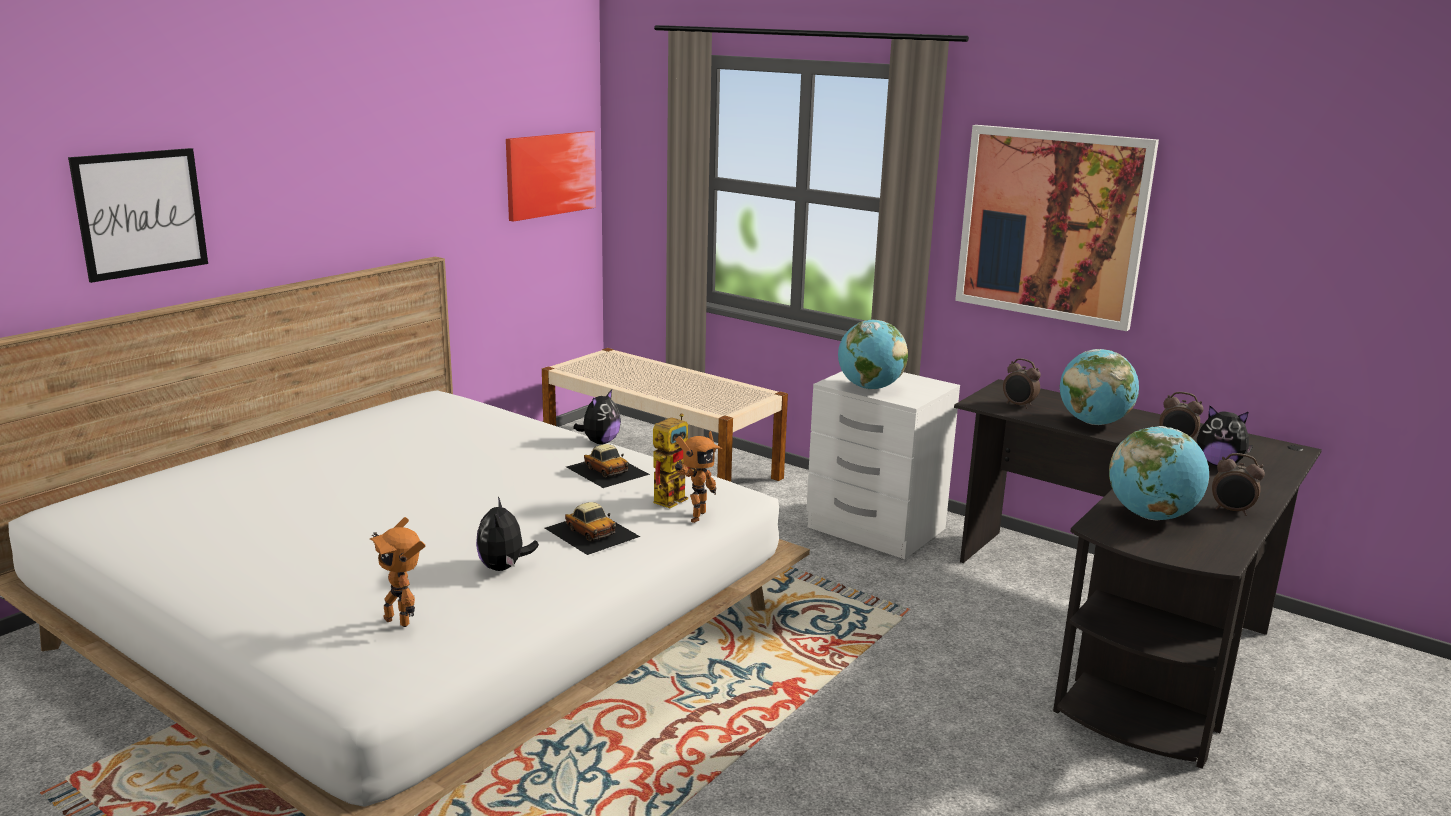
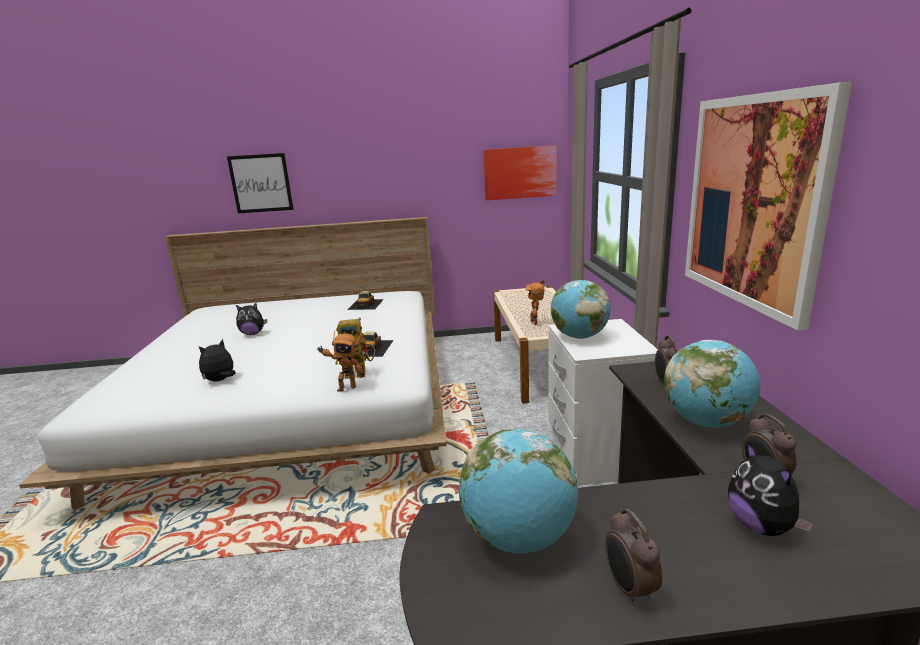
camera: 50 degrees right, 0 degrees up
toy robot [370,517,425,627] -> toy robot moved to [526,280,545,325]
toy car [545,502,640,555] -> toy car moved to [348,291,384,310]
plush toy [573,390,621,444] -> plush toy moved to [236,303,267,335]

